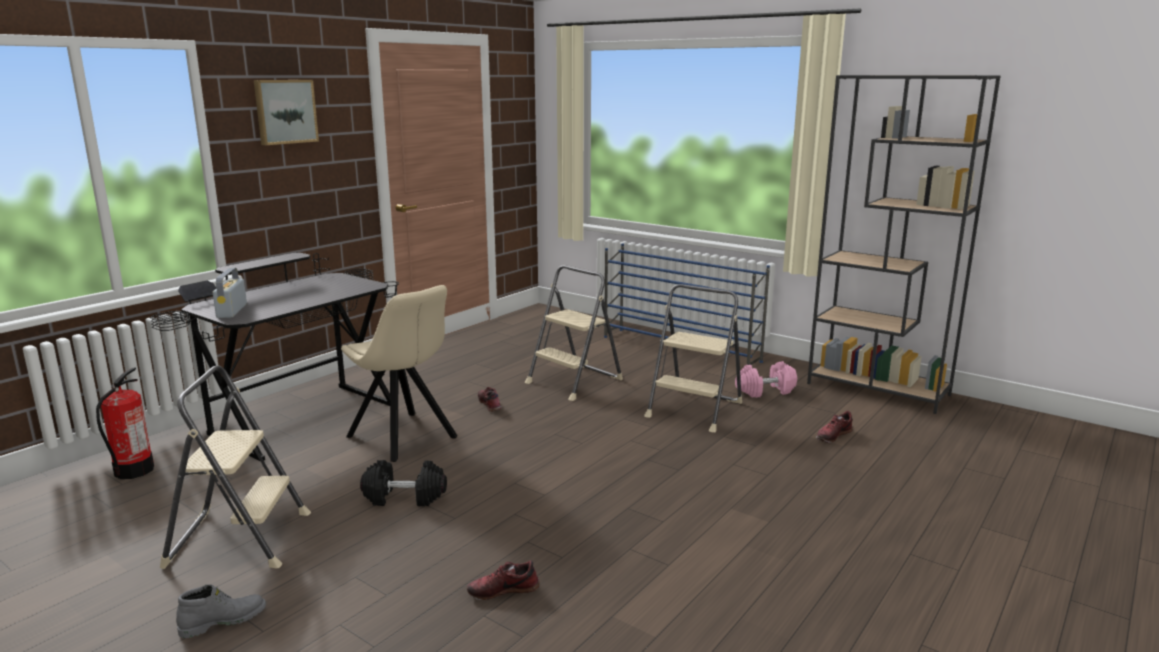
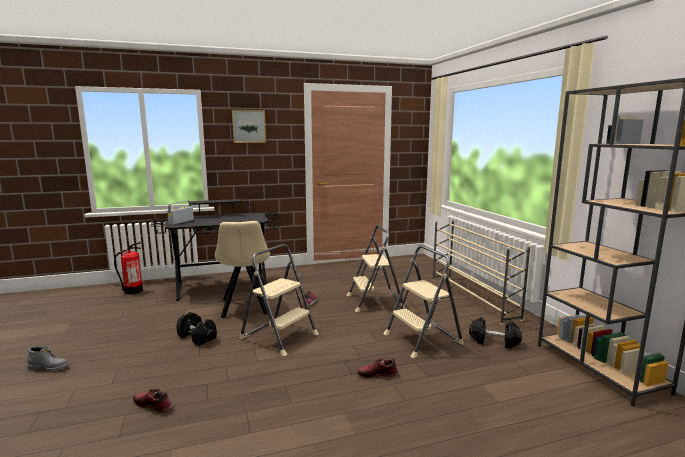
camera: 35 degrees right, 5 degrees down
beige step ladder [160,365,311,569] -> beige step ladder moved to [240,244,319,356]
blue shoe rack [604,243,770,365] -> beige shoe rack [432,219,530,325]
pink dumbbell [735,361,797,398] -> black dumbbell [469,317,522,349]
shoe [816,411,853,443] -> shoe moved to [357,358,398,378]

